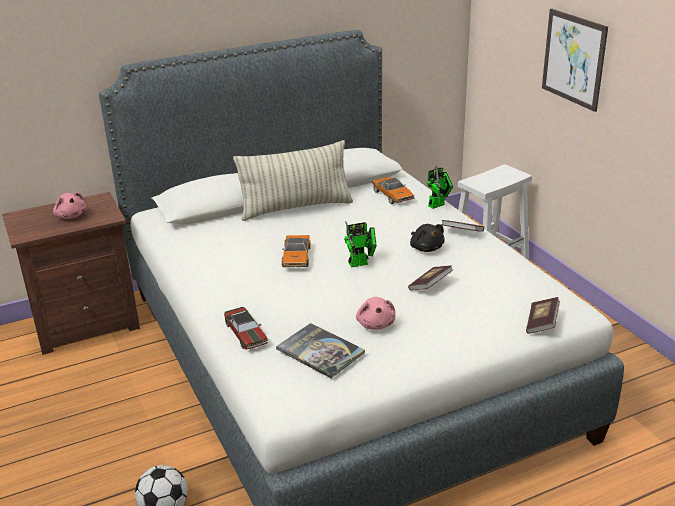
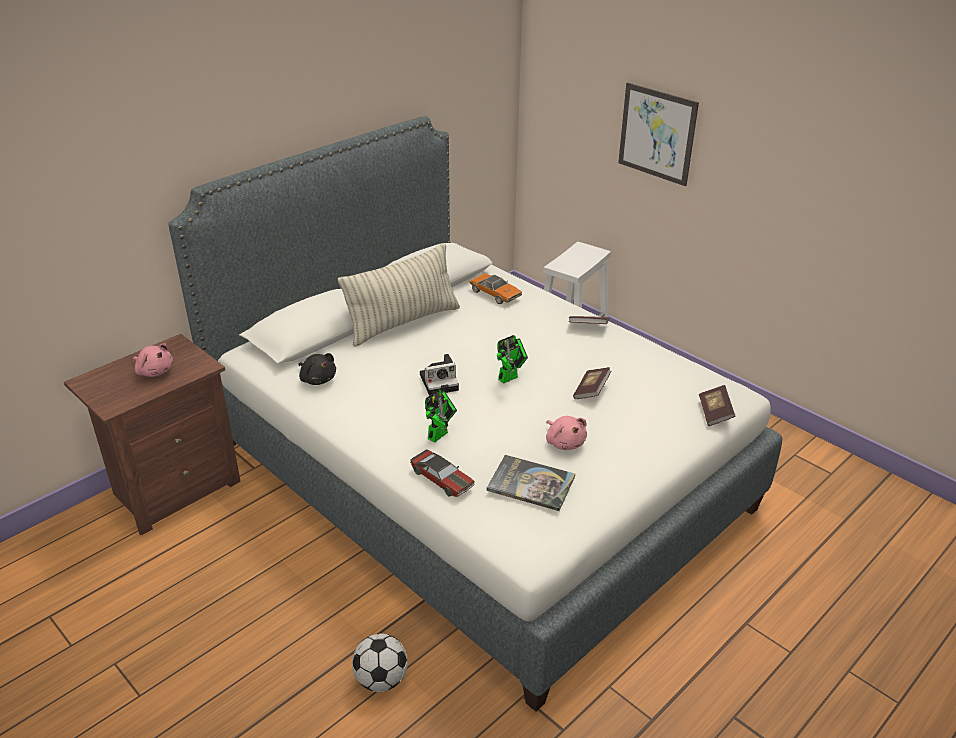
camera: 20 degrees left, 5 degrees up
toy car [282,235,310,267] -> camera [420,354,459,396]
black plush toy [410,224,445,252] -> black plush toy moved to [298,353,336,385]
toy robot [427,165,453,209] -> toy robot moved to [425,389,457,442]

